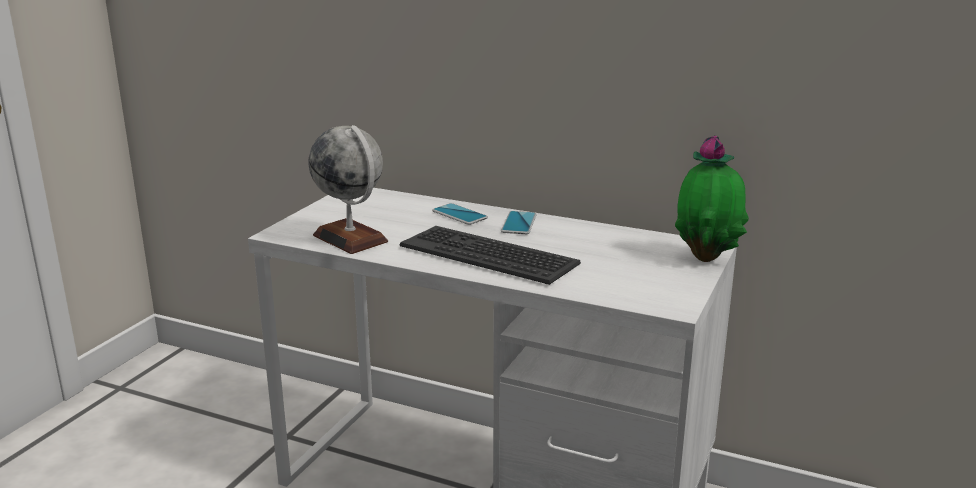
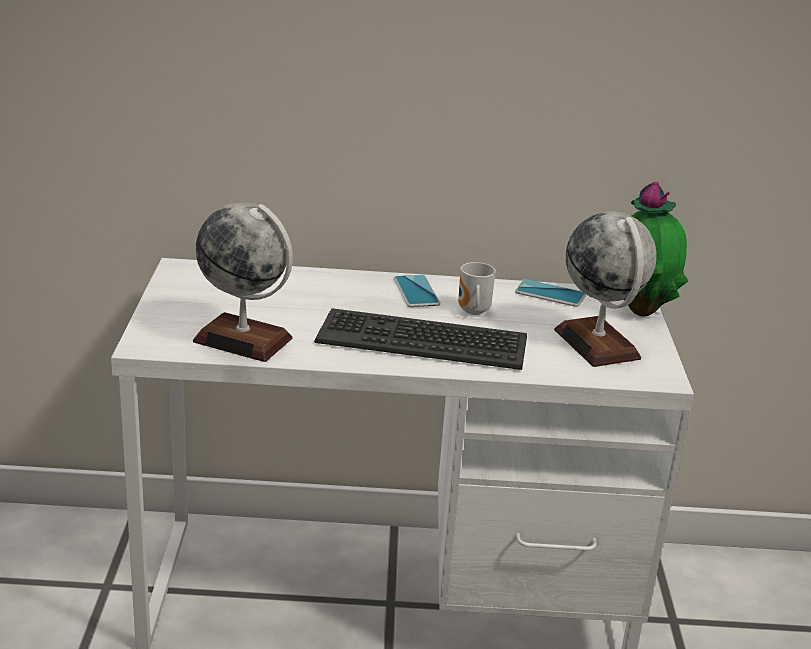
camera: 25 degrees left, 5 degrees up
phone [432,203,488,225] -> phone moved to [515,279,586,307]
none -> mug [458,262,496,315]
none -> globe [554,212,657,367]

